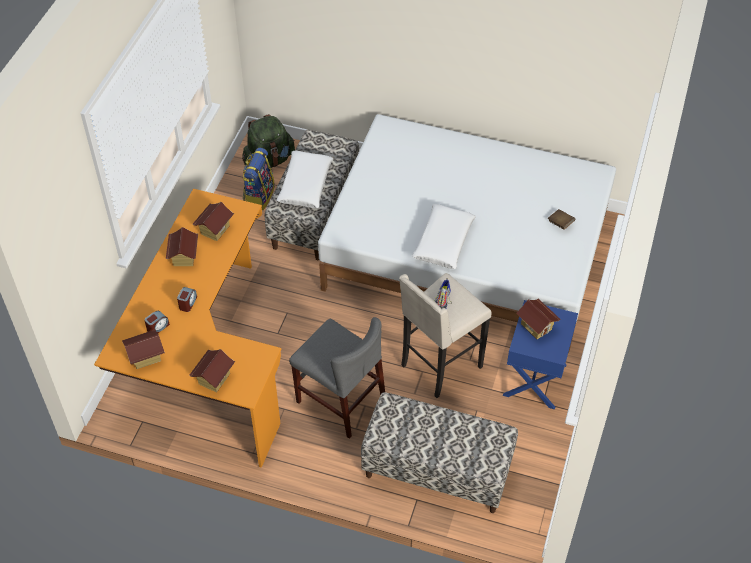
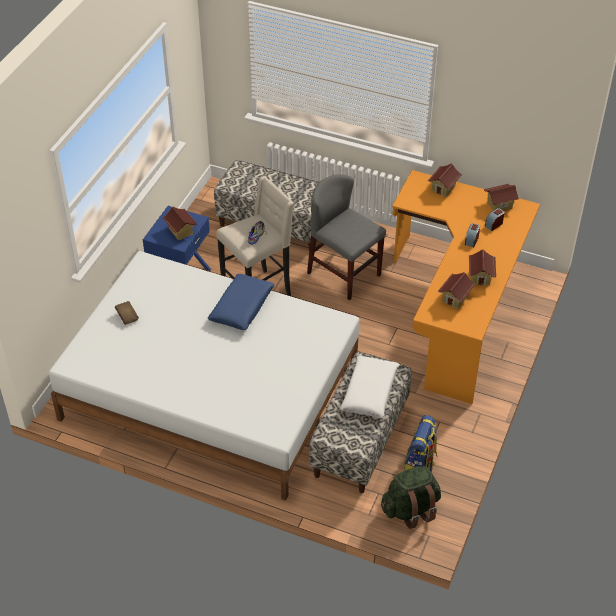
camera: 175 degrees left, 5 degrees down
white pillow [412,204,476,269] -> blue pillow [208,274,275,330]

